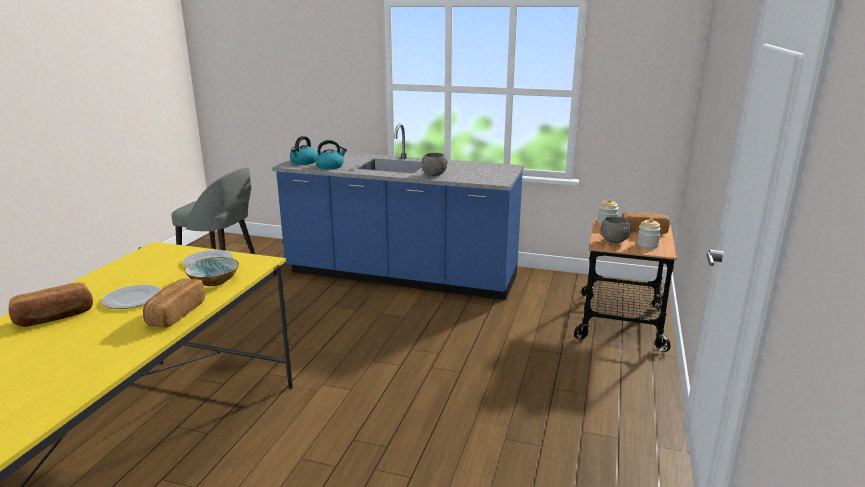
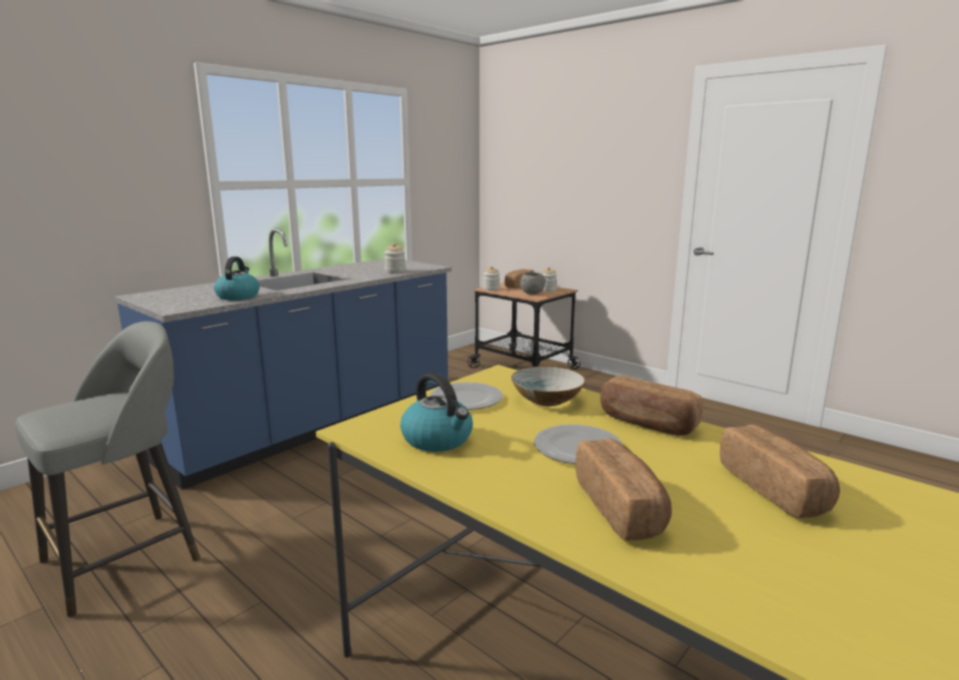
camera: 65 degrees left, 5 degrees down
kettle [290,136,317,165] -> kettle moved to [400,373,473,452]
grey bowl [421,153,448,176] -> none
none -> jar [384,243,406,273]
none -> bread [720,425,840,518]

